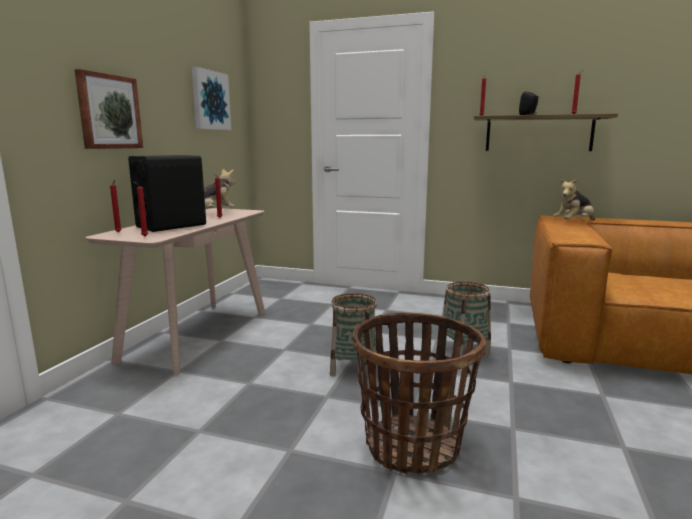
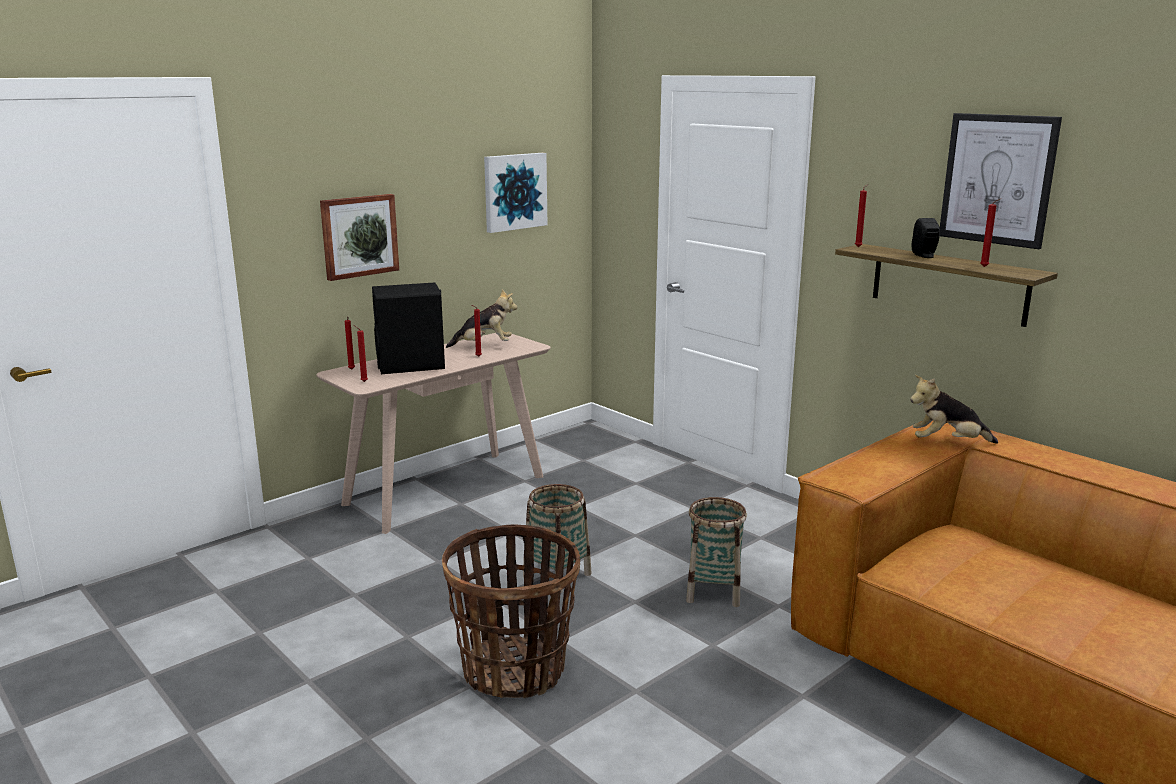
camera: 30 degrees right, 5 degrees up
none -> picture [940,113,1062,249]

